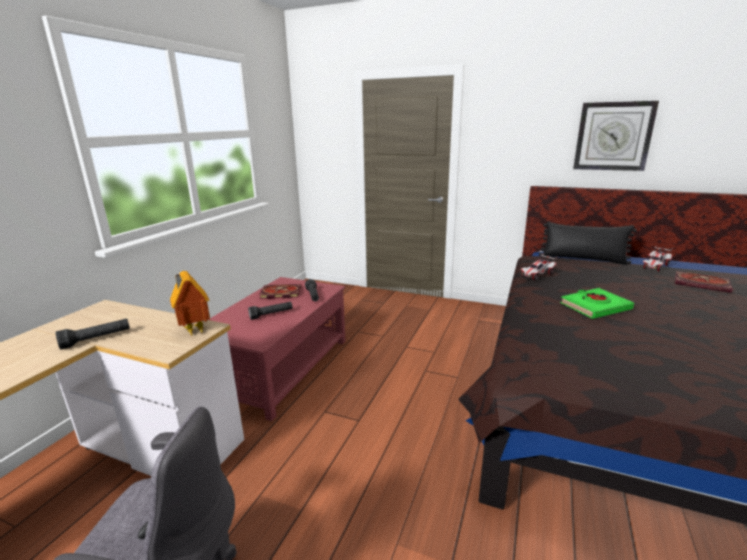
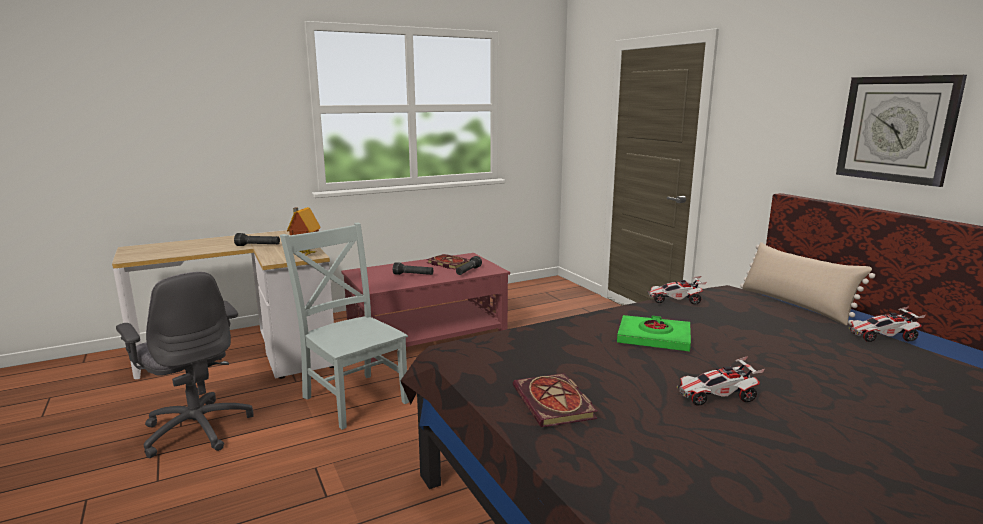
camera: 40 degrees right, 5 degrees down
black pillow [539,221,637,265] -> beige pillow [740,242,875,326]
book [675,271,733,293] -> book moved to [513,373,598,427]
none -> grey chair [280,222,409,430]
none -> toy car [676,356,765,406]

